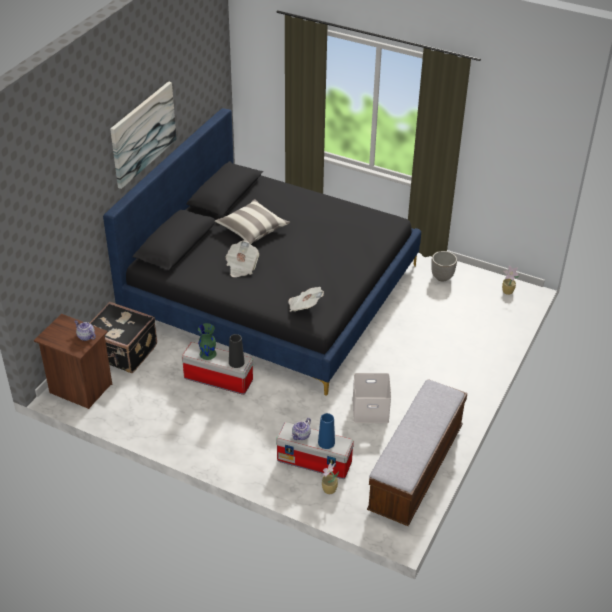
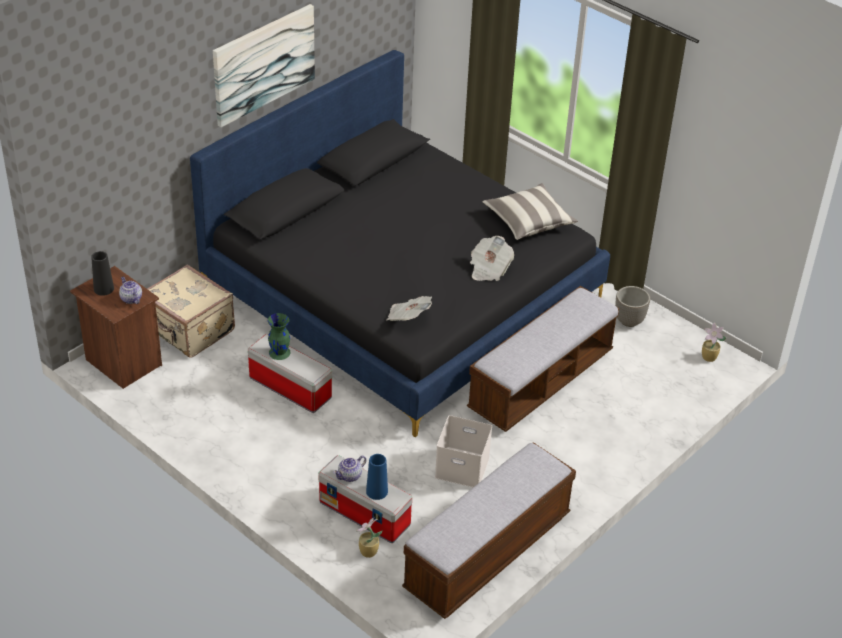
camera: 15 degrees right, 0 degrees up
black suitcase [90,302,157,373] -> beige suitcase [147,264,235,358]
pillow [215,199,290,244] -> pillow moved to [483,183,578,240]
newspaper [226,240,259,277] -> newspaper moved to [470,236,514,281]
black vase [229,334,245,368] -> black vase moved to [91,251,114,296]
none -> bench [467,286,619,432]

